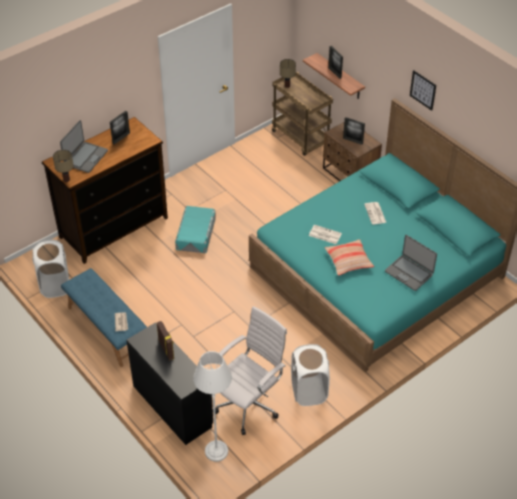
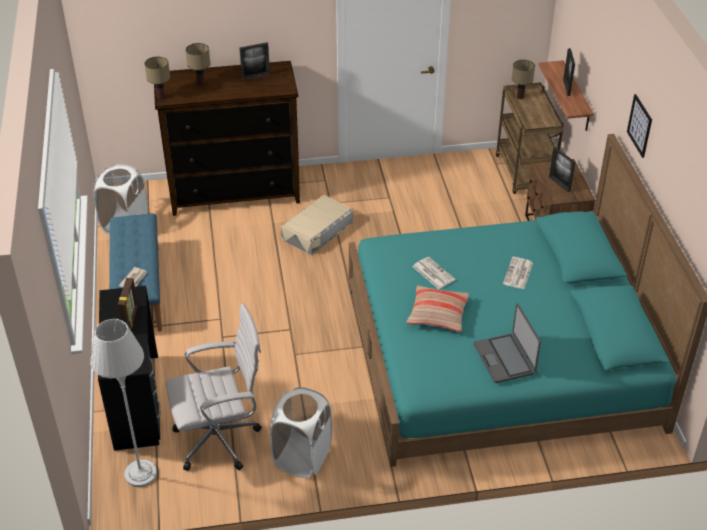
camera: 30 degrees right, 5 degrees down
laptop [60,120,108,173] -> table lamp [186,43,210,86]
turquoise storage box [175,206,216,253] -> beige storage box [281,195,353,255]

